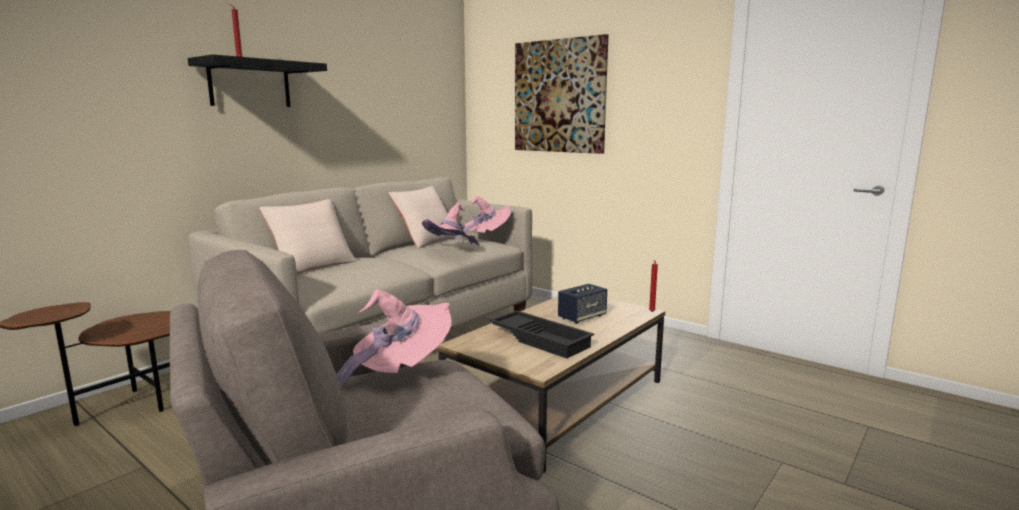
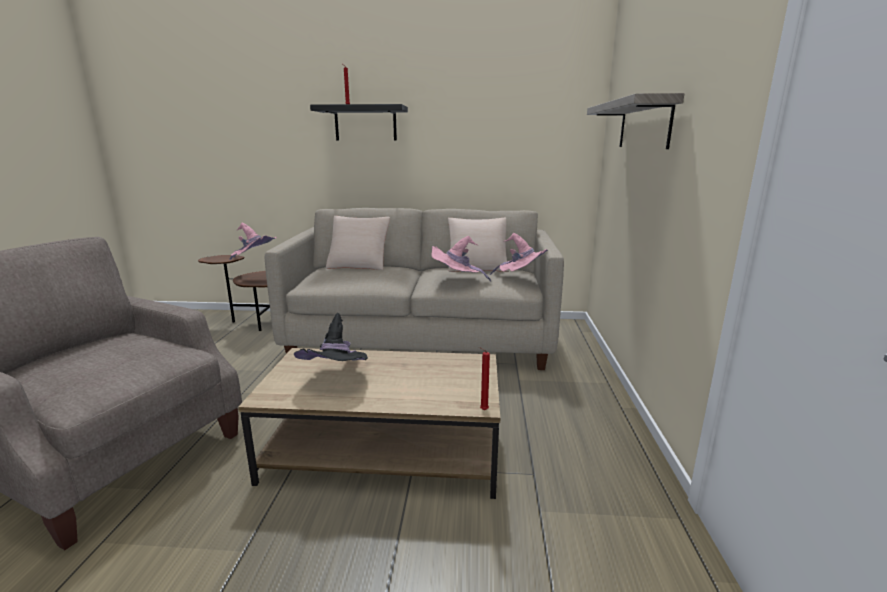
camera: 55 degrees right, 5 degrees up
pink hat [336,289,452,390] -> pink hat moved to [229,223,277,260]
black tray [490,311,594,359] -> black hat [294,313,368,361]
picture [515,34,608,154] -> shelf [587,93,684,149]
speaker [558,284,607,324] -> none

